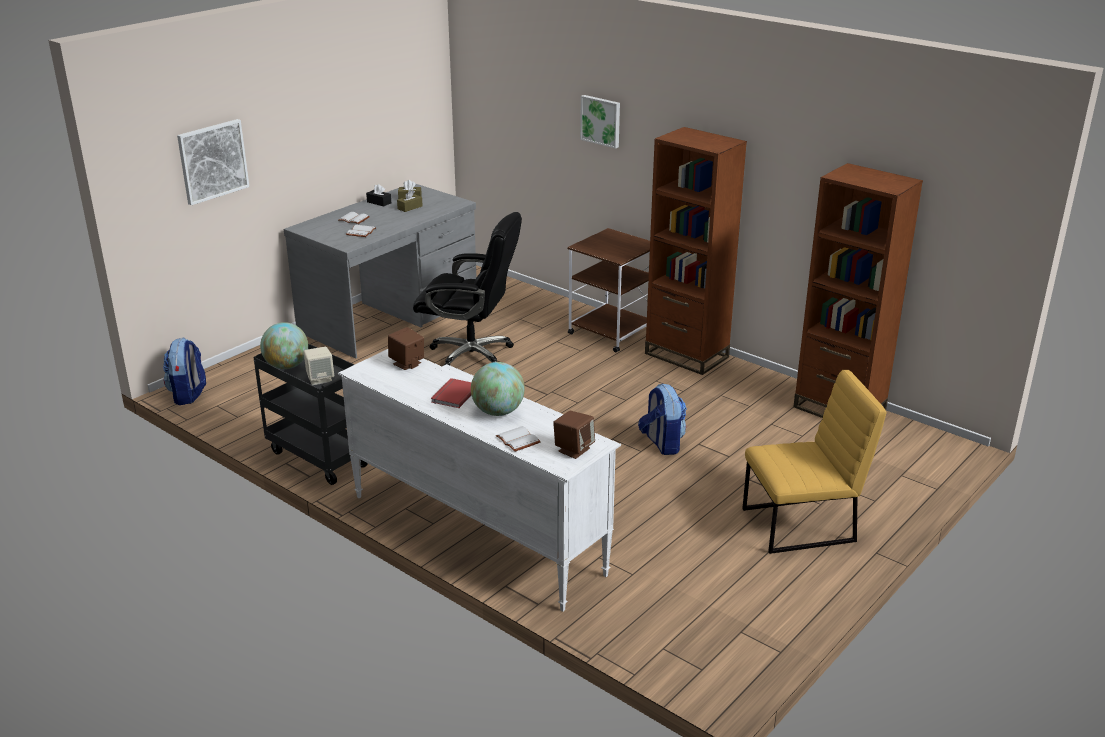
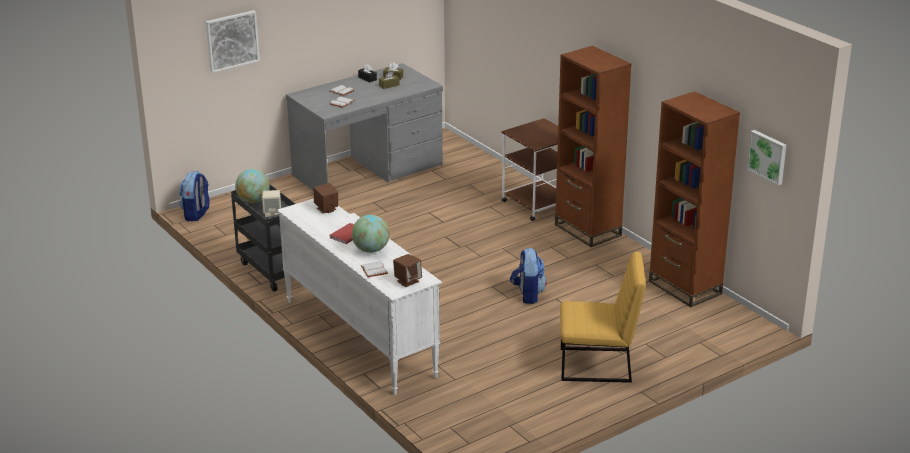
camera: 15 degrees right, 0 degrees up
black office chair [413,212,522,366] -> none
picture [580,95,620,149] -> picture moved to [747,130,786,185]

